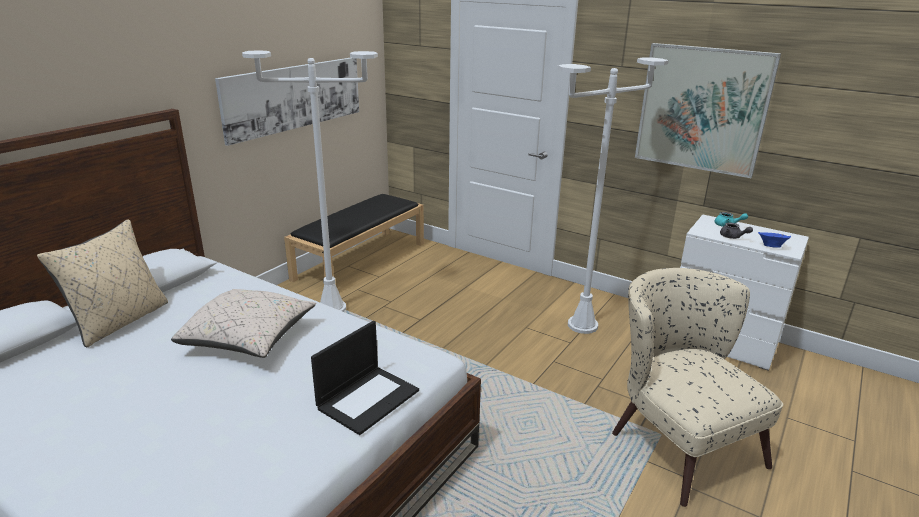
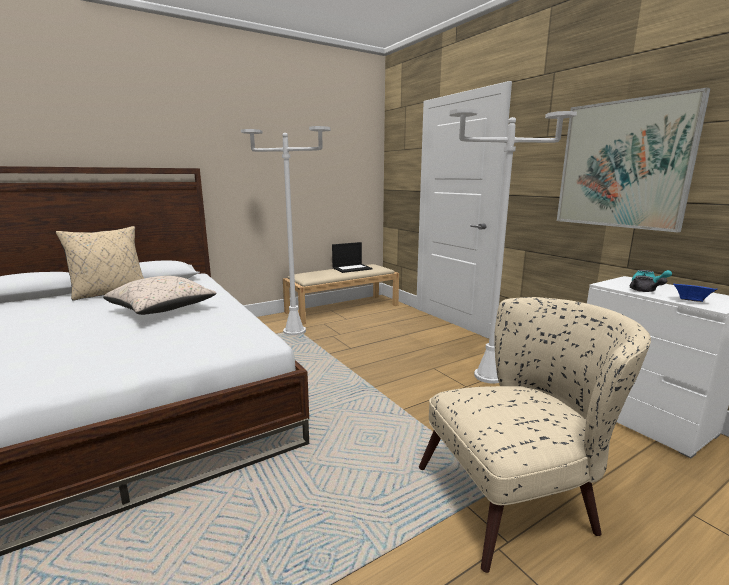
camera: 25 degrees right, 10 degrees down
picture [215,58,359,146] -> none
black bench [284,194,424,282] -> beige bench [283,264,399,325]
laptop [311,321,419,435] -> laptop moved to [332,242,373,273]
beige armchair [612,268,783,507] -> beige armchair turned 75 degrees clockwise [419,297,651,573]

